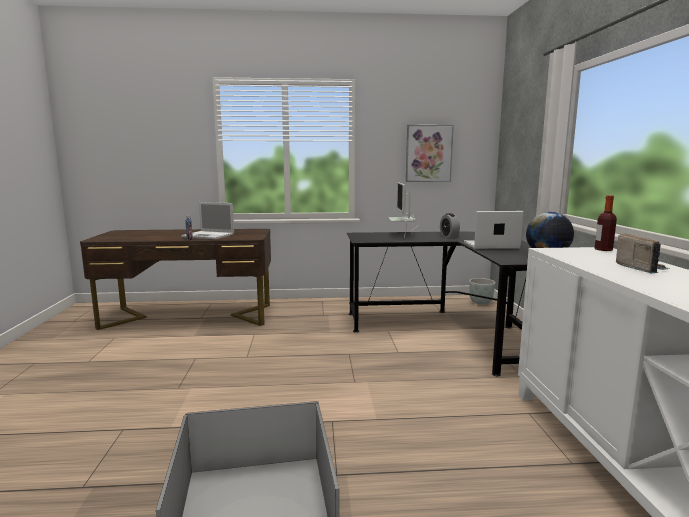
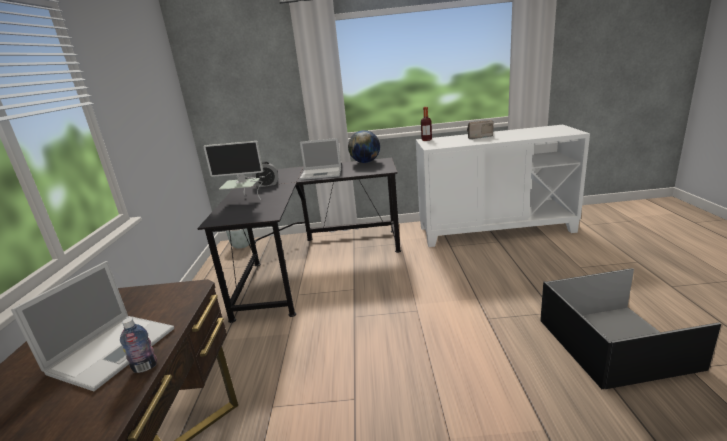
camera: 85 degrees left, 10 degrees up
picture [406,125,454,182] -> none
laptop [464,211,523,249] -> laptop turned 90 degrees counterclockwise [300,138,341,180]

